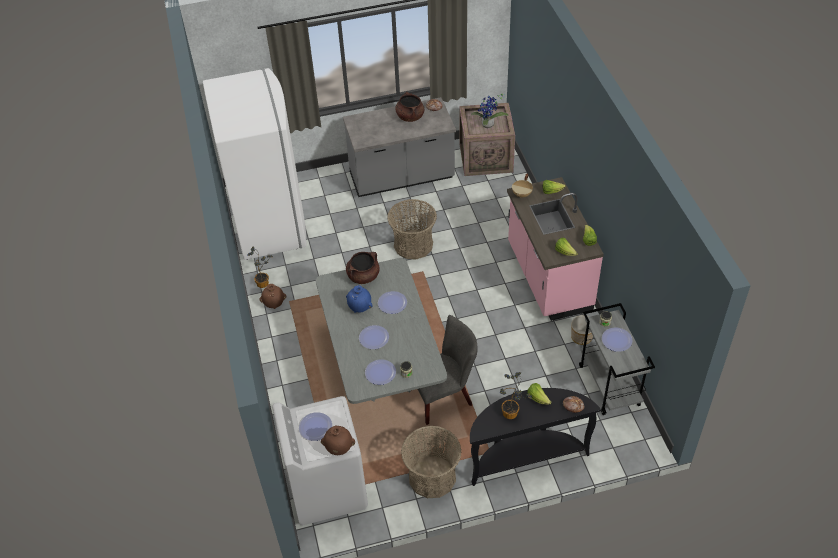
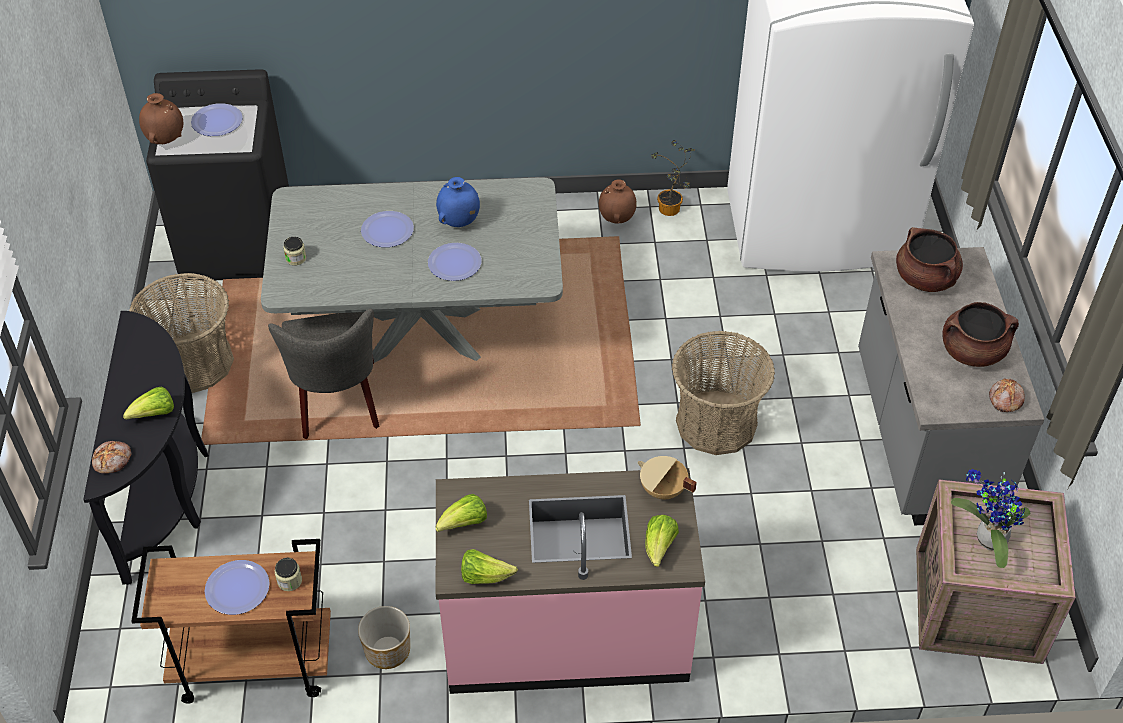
camera: 100 degrees right, 0 degrees up
white washing machine [272,396,368,526] -> black washing machine [146,69,289,282]
brown cooking pot [346,252,380,284] -> brown cooking pot moved to [896,227,963,292]
plate [365,359,396,385] -> none
potted plant [500,372,532,419] -> none
grey cart [579,303,655,415] -> brown cart [131,539,331,704]

